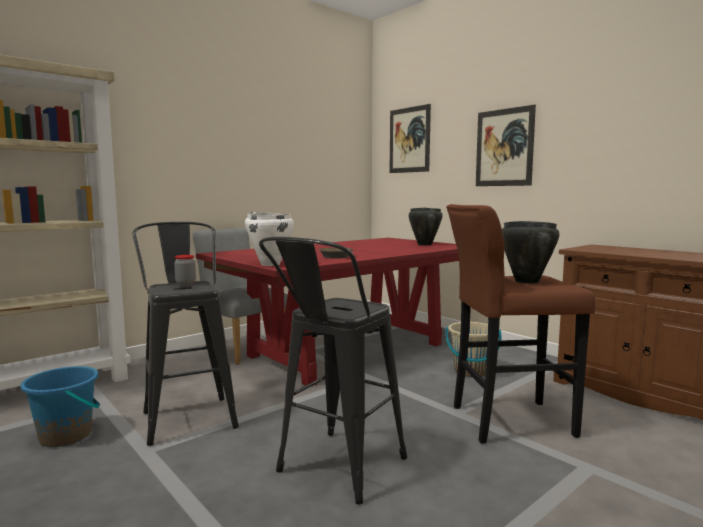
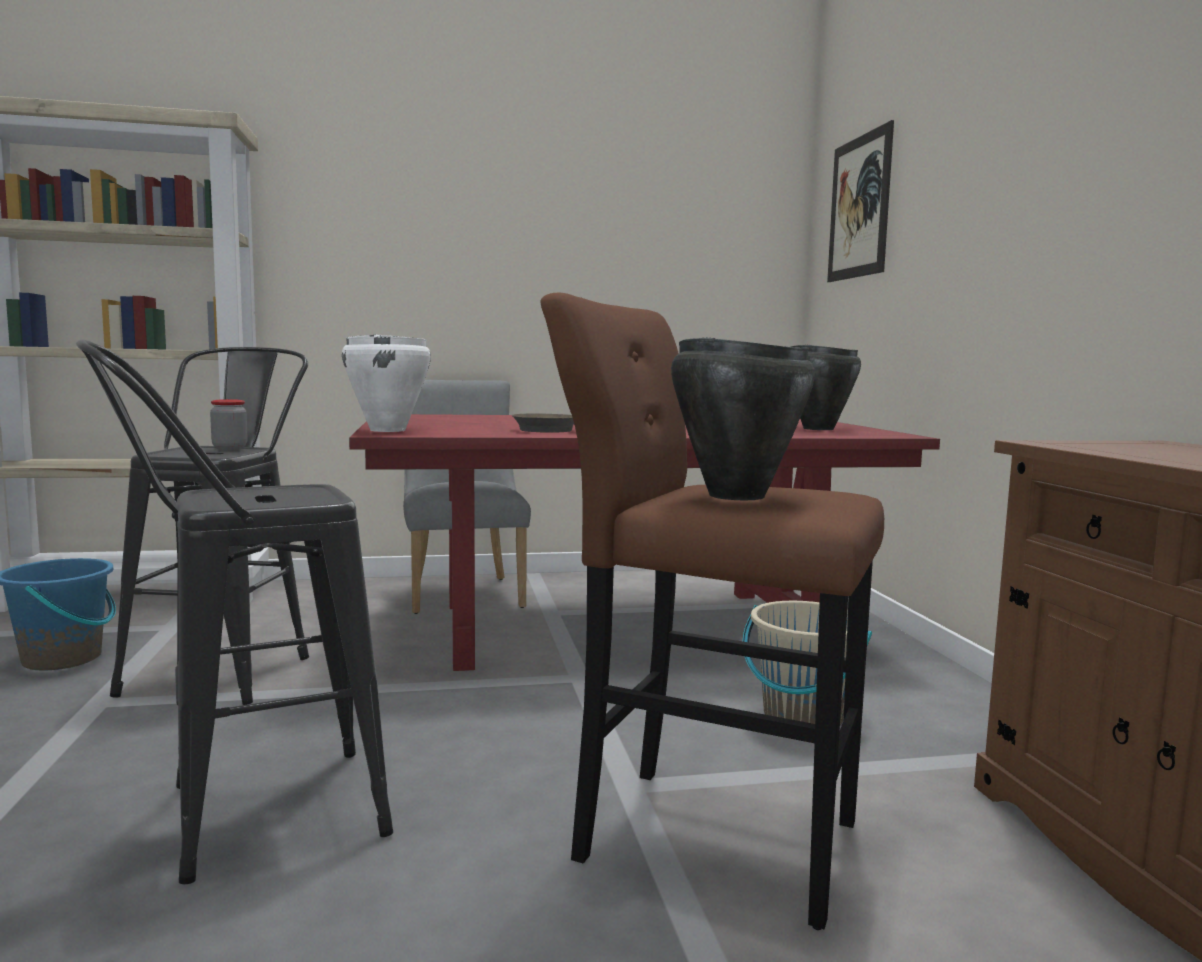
camera: 30 degrees right, 0 degrees up
picture [476,105,536,186] -> none

